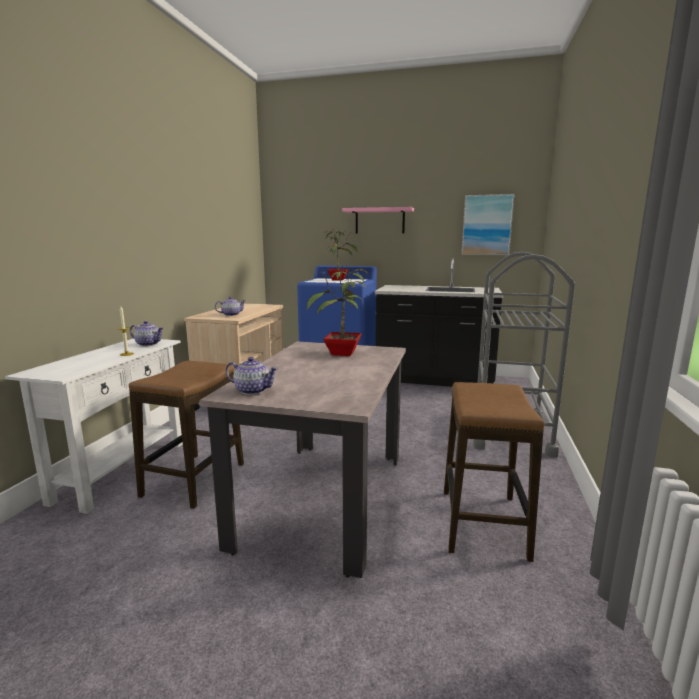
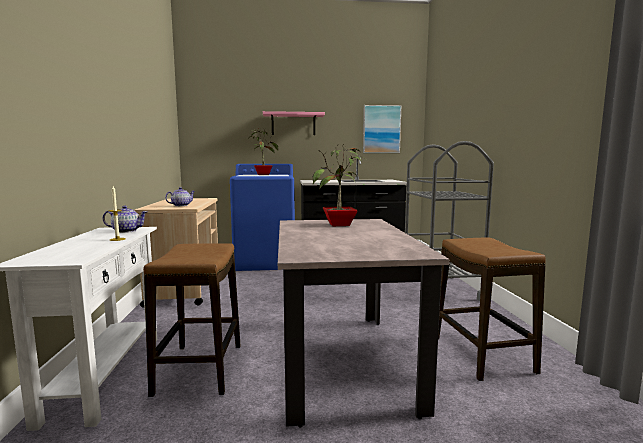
camera: 20 degrees left, 5 degrees down
teapot [226,357,278,395] -> none

